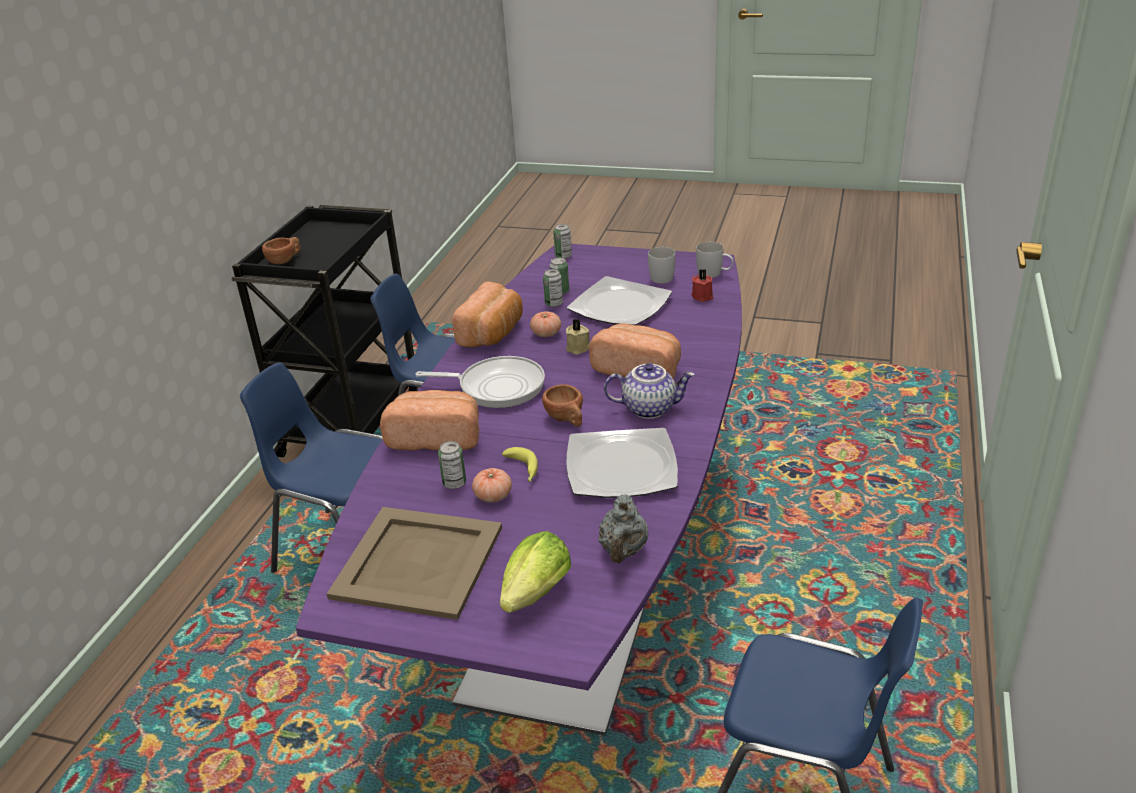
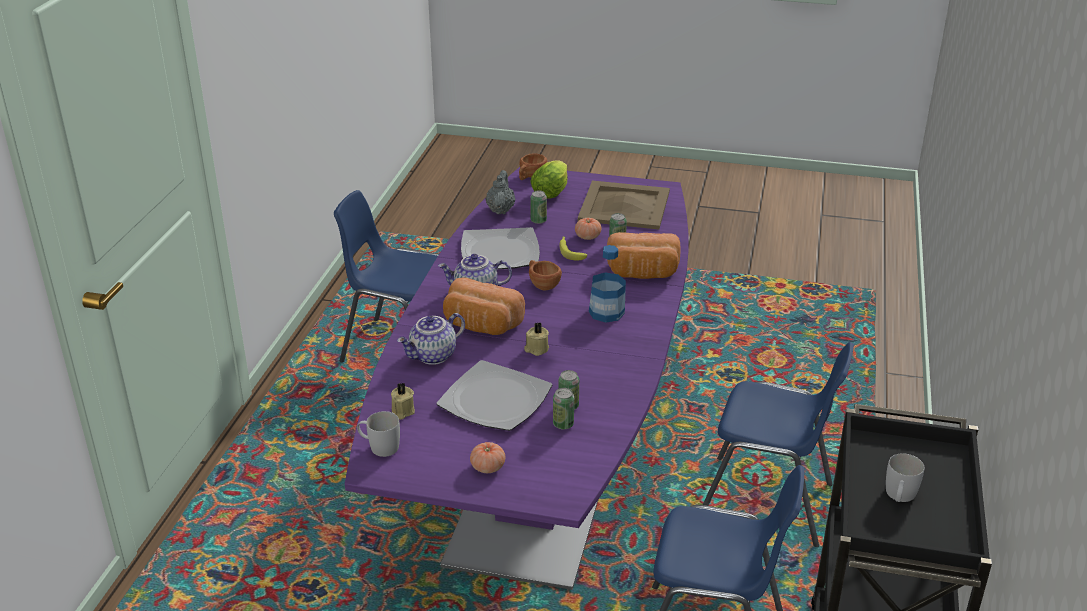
camera: 175 degrees right, 0 degrees up
brown cup [262,237,300,264] -> brown cup moved to [519,153,547,180]
frying pan [415,356,545,408] -> bottle [589,245,626,323]
bread [452,281,523,347] -> none
tomato [530,311,561,337] -> tomato moved to [470,442,505,473]
can [553,224,572,259] -> can moved to [530,191,547,224]
white mug [648,247,675,284] -> white mug moved to [886,453,925,502]
red candle [691,269,713,302] -> beige candle [391,382,415,420]
none -> teapot [397,313,465,365]

